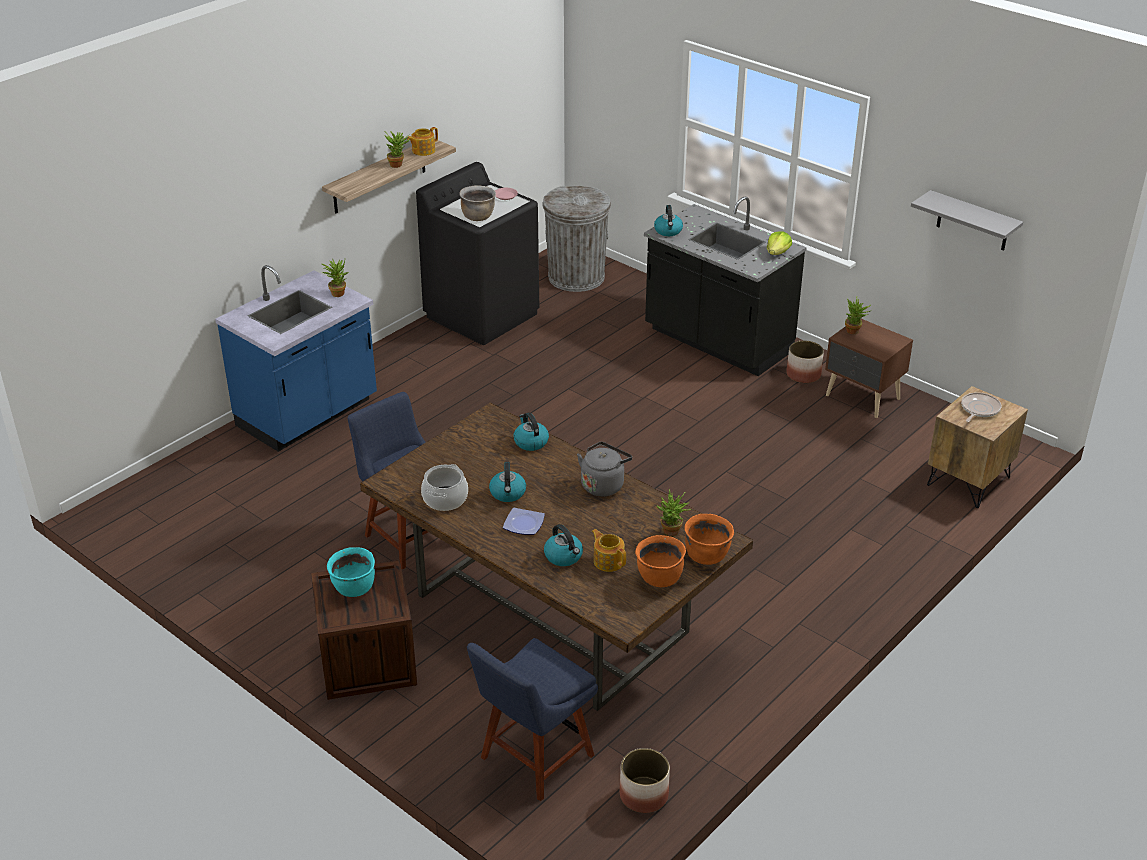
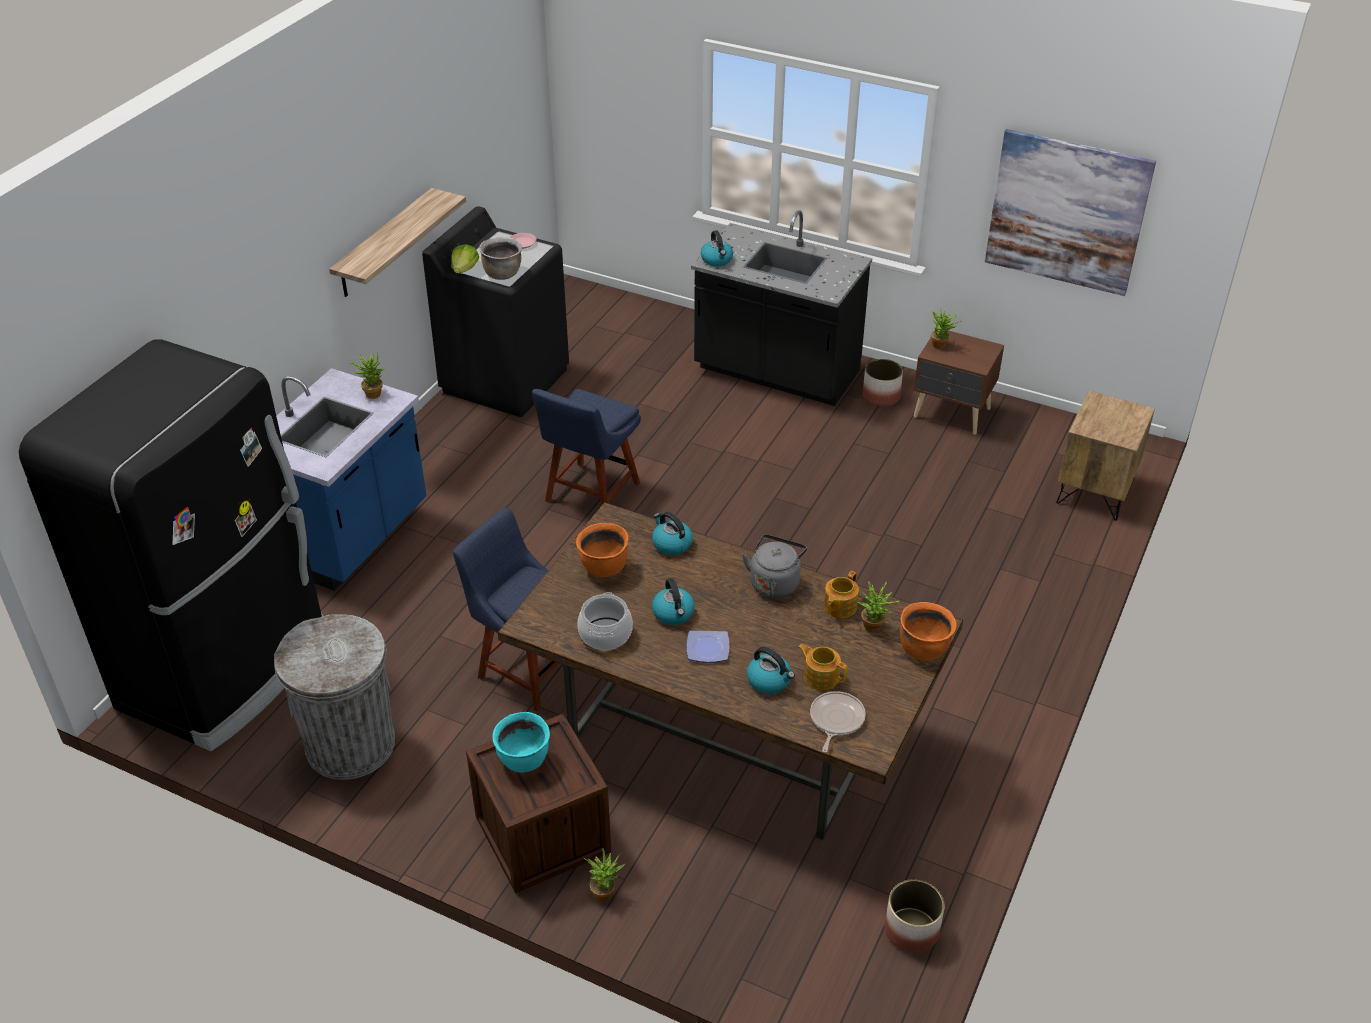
camera: 15 degrees left, 5 degrees up
potted plant [384,131,410,168] -> potted plant moved to [584,848,625,901]
teapot [407,127,438,156] -> teapot moved to [824,571,859,618]
blue chair [467,638,598,801] -> blue chair moved to [532,389,641,506]
grey trash can [542,185,611,292] -> grey trash can moved to [274,614,395,780]
orange cooking pot [635,535,686,587] -> orange cooking pot moved to [576,523,629,577]
lettuce [767,231,792,255] -> lettuce moved to [451,244,479,273]
grey shelf [911,190,1023,251] -> picture [985,129,1156,296]
frying pan [961,392,1001,422] -> frying pan moved to [810,691,866,753]
none -> black fridge [19,339,323,751]

